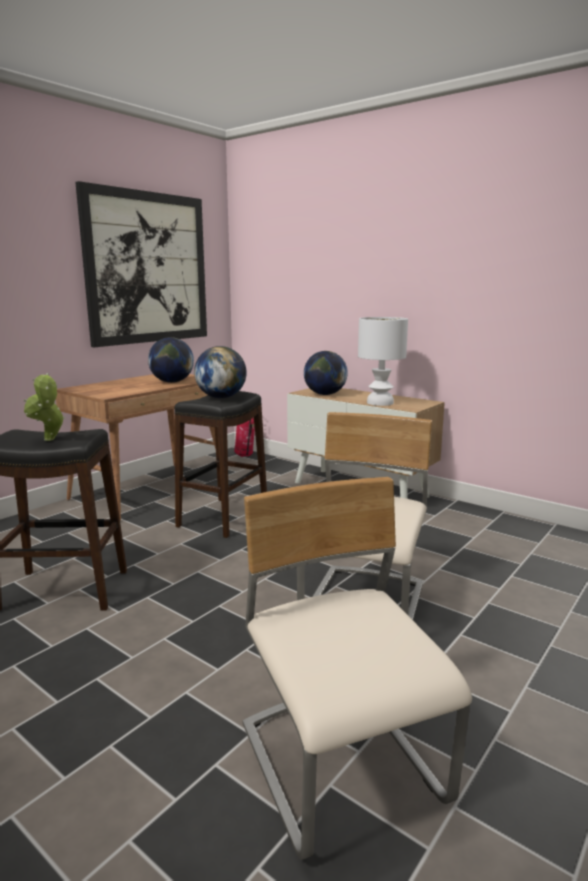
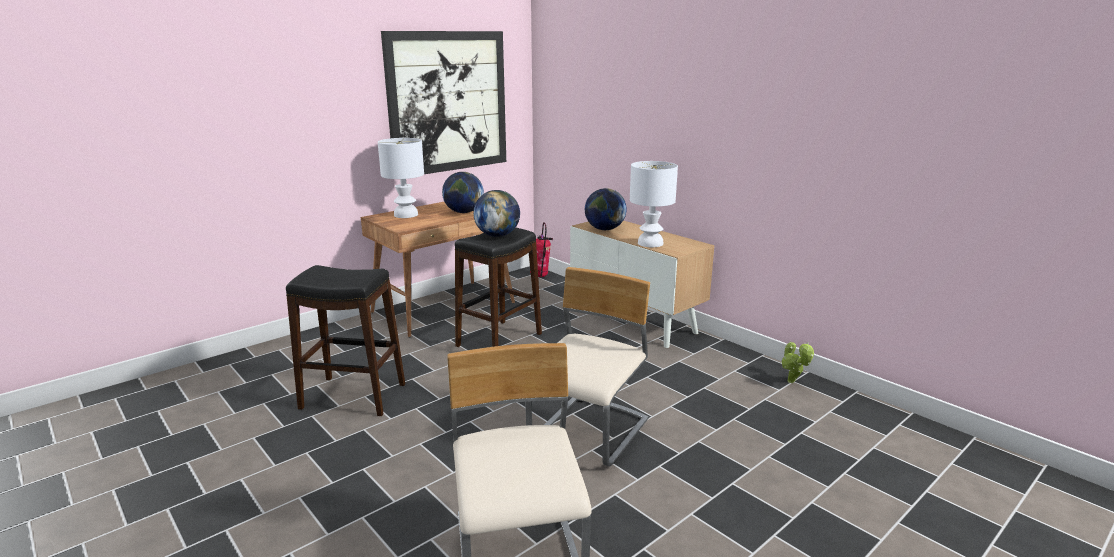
camera: 10 degrees right, 5 degrees up
potted plant [24,373,65,441] -> potted plant moved to [781,341,814,383]
none -> white table lamp [378,138,424,218]

